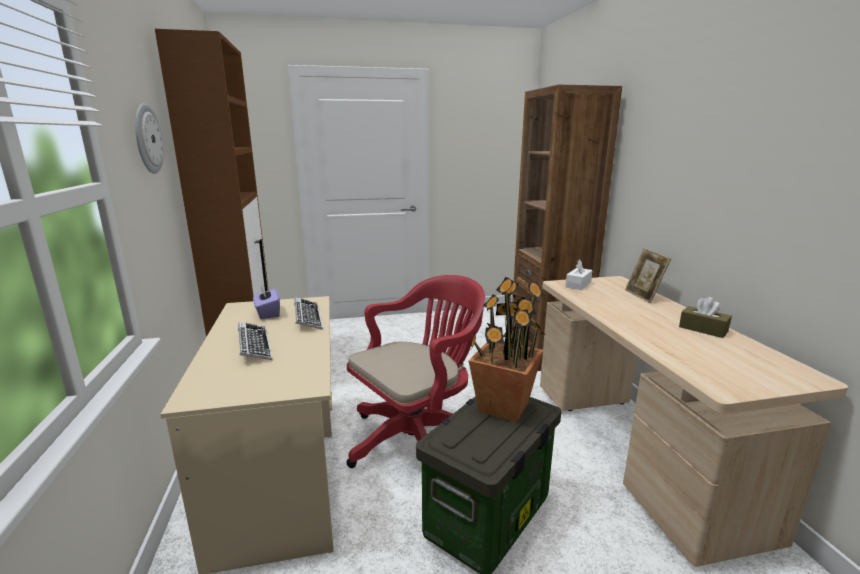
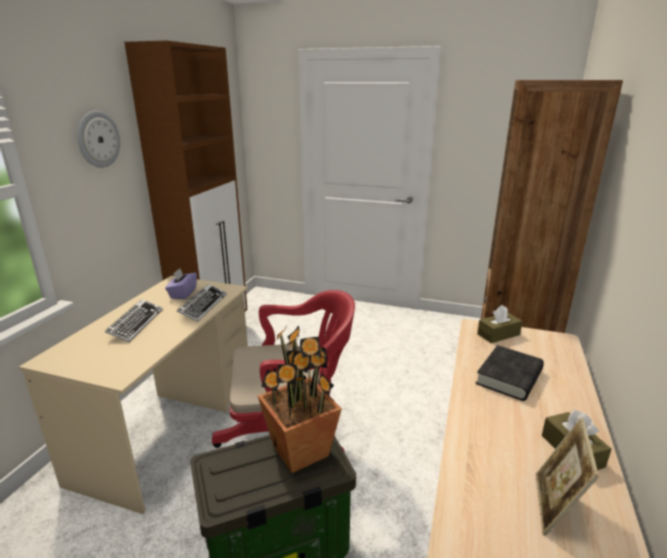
camera: 30 degrees right, 5 degrees up
white tissue box [565,260,592,290] -> brown tissue box [477,305,522,343]
picture frame [625,248,671,303] -> picture frame moved to [536,417,599,536]
none -> black book [476,345,544,401]

